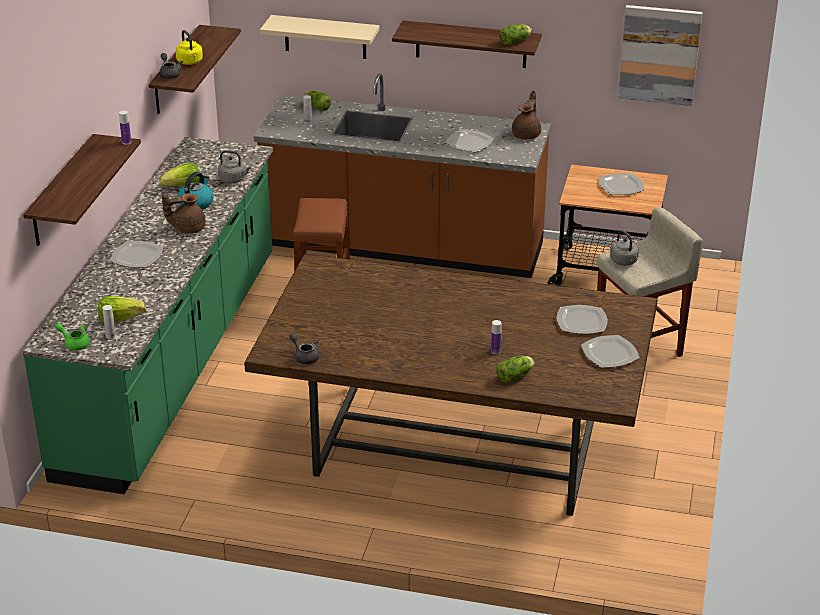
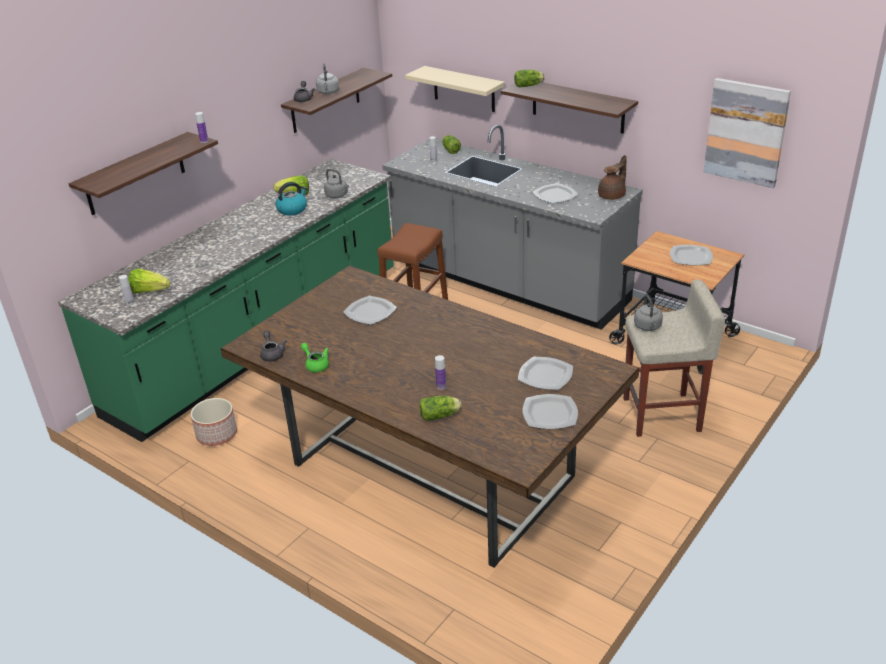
camera: 25 degrees right, 0 degrees up
green teapot [55,323,90,350] -> green teapot moved to [301,343,329,373]
plate [110,241,163,268] -> plate moved to [343,296,397,325]
brown teapot [162,193,206,234] -> none
yellow kettle [176,30,203,65] -> grey kettle [316,64,339,94]
brown counter [254,73,551,278] -> grey counter [382,125,643,330]
lettuce [500,24,532,45] -> lettuce moved to [514,70,545,87]
none -> planter [190,398,237,446]

